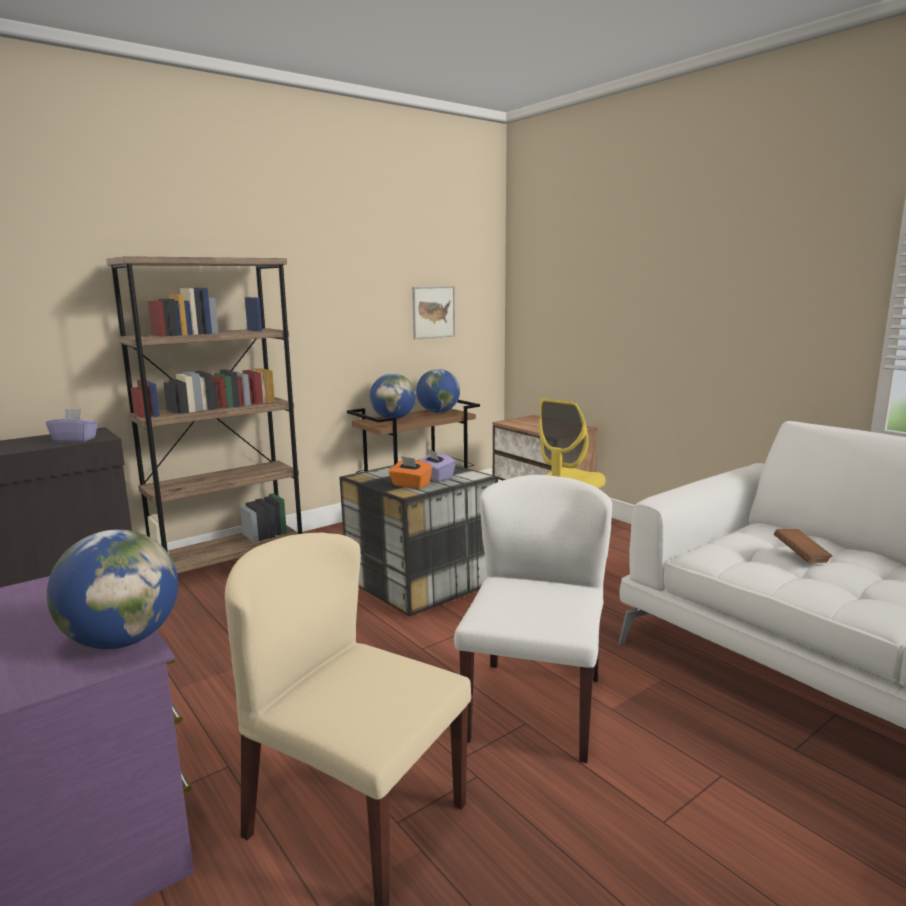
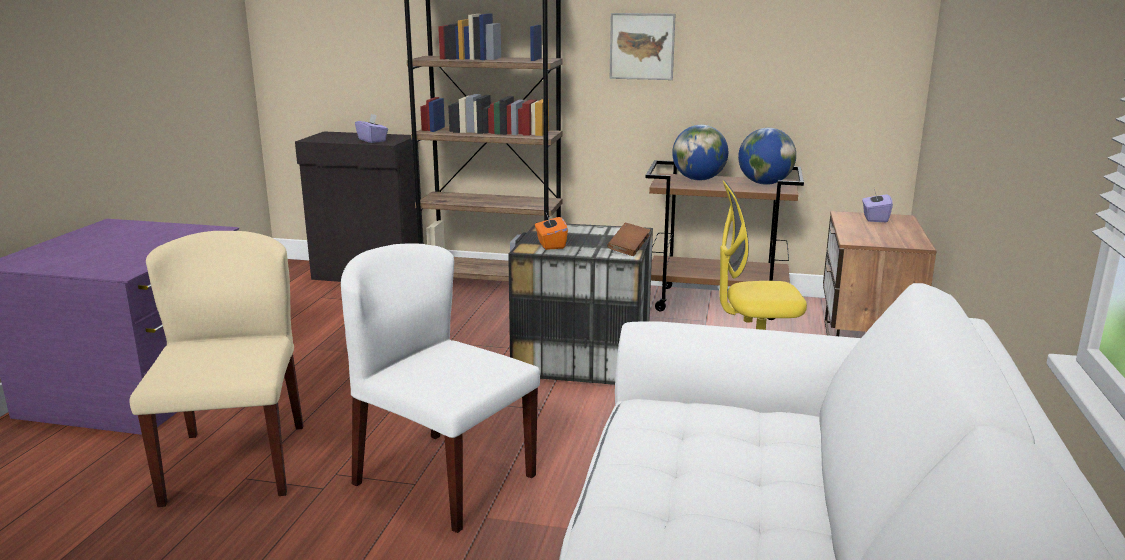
camera: 50 degrees right, 5 degrees up
globe [47,530,178,649] -> none
picture [412,286,455,339] -> picture moved to [610,13,676,80]
purple tissue box [418,448,456,482] -> purple tissue box moved to [862,189,893,222]
white chair [454,475,612,763] -> white chair turned 120 degrees counterclockwise [341,243,540,533]
brown book [774,529,832,563] -> brown book moved to [607,223,650,256]

